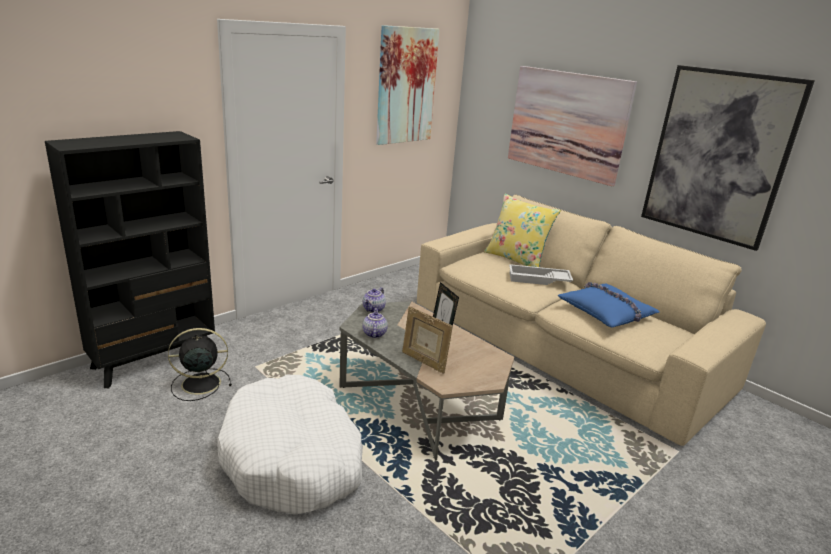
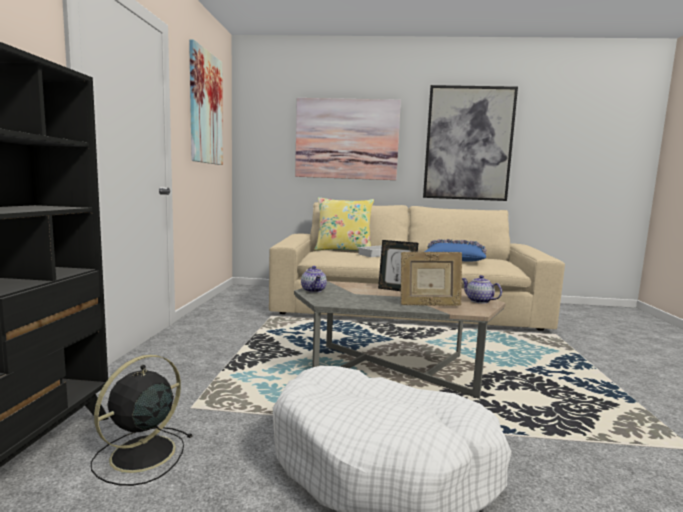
camera: 40 degrees left, 15 degrees down
teapot [363,308,388,338] -> teapot moved to [462,275,502,303]

